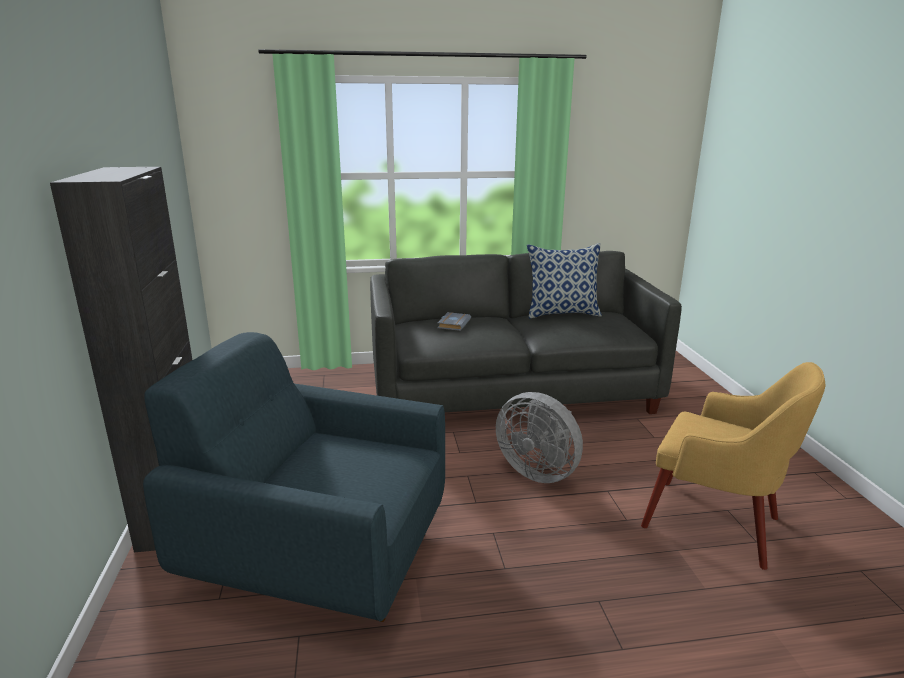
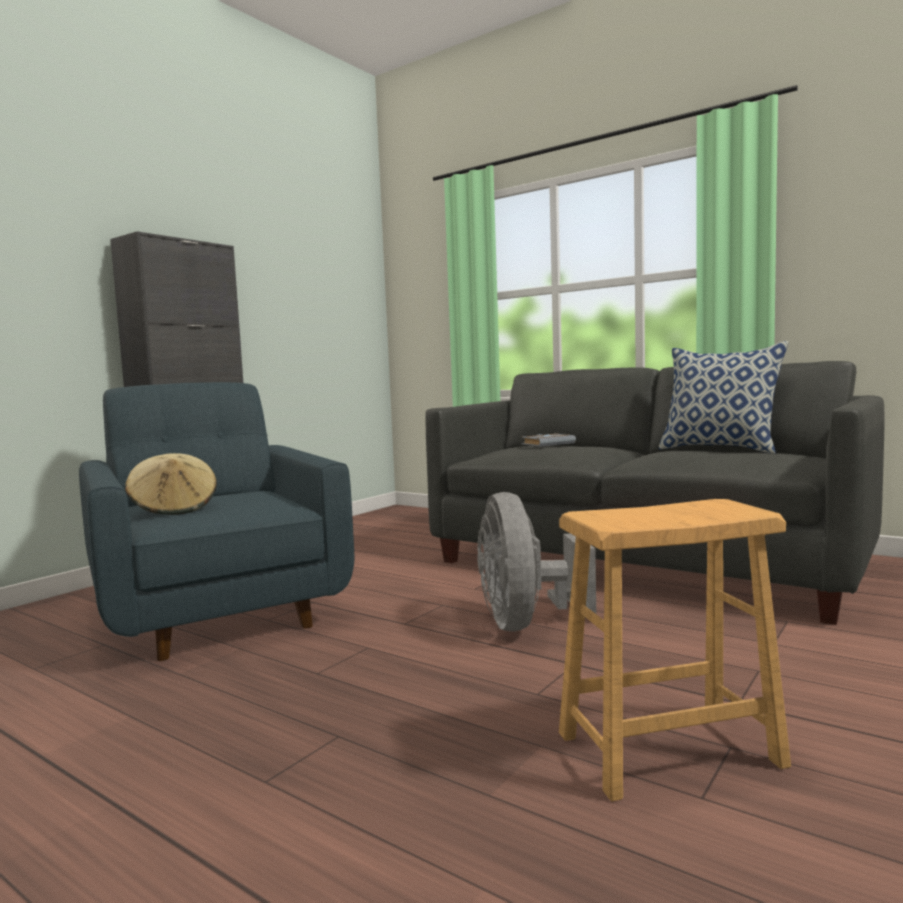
camera: 45 degrees right, 15 degrees down
yellow armchair [641,362,826,570] -> brown stool [559,499,791,802]
none -> beige hat [125,453,217,515]

